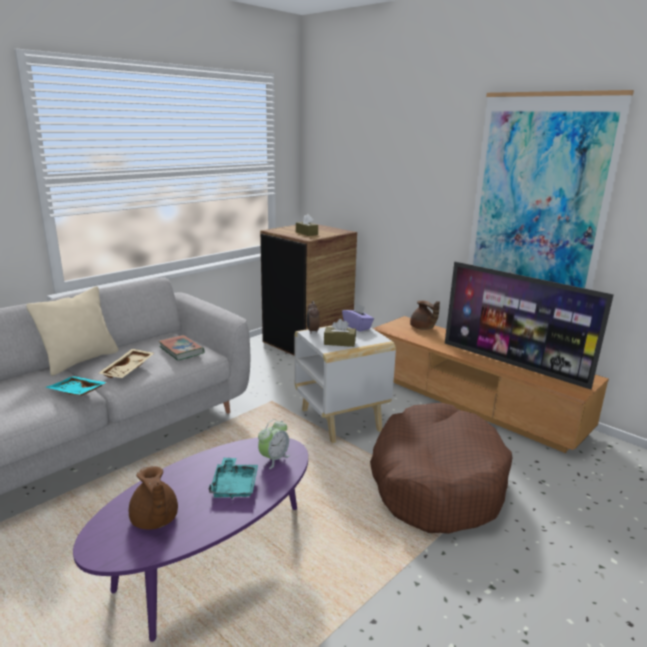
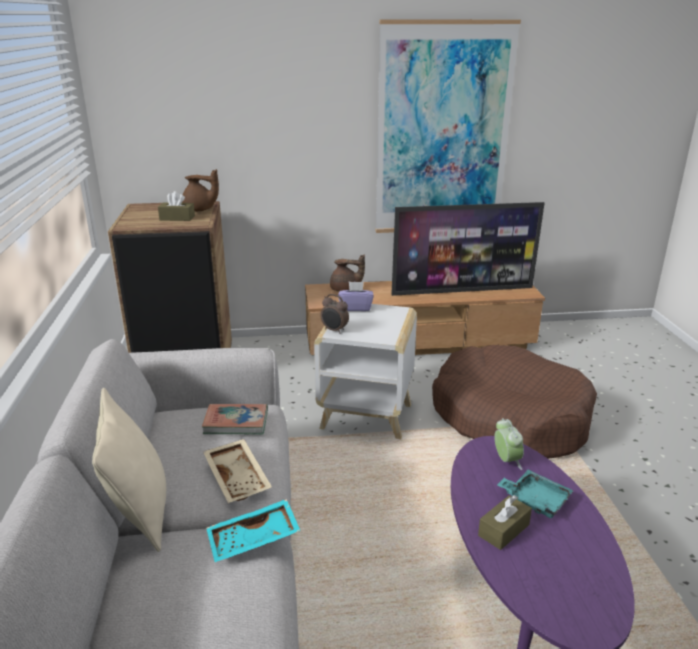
camera: 50 degrees left, 5 degrees up
brown teapot [129,466,178,530] -> brown teapot moved to [182,169,219,211]
brown tissue box [324,319,356,347] -> brown tissue box moved to [478,495,532,550]

